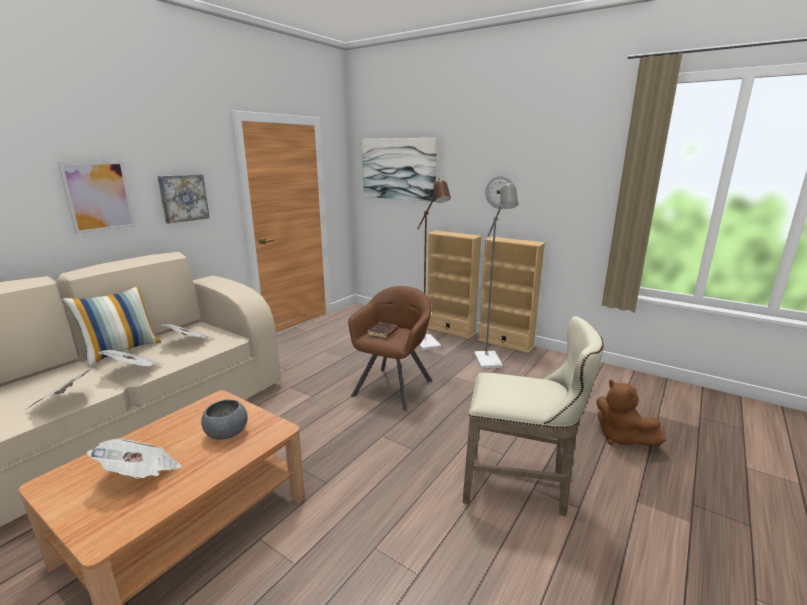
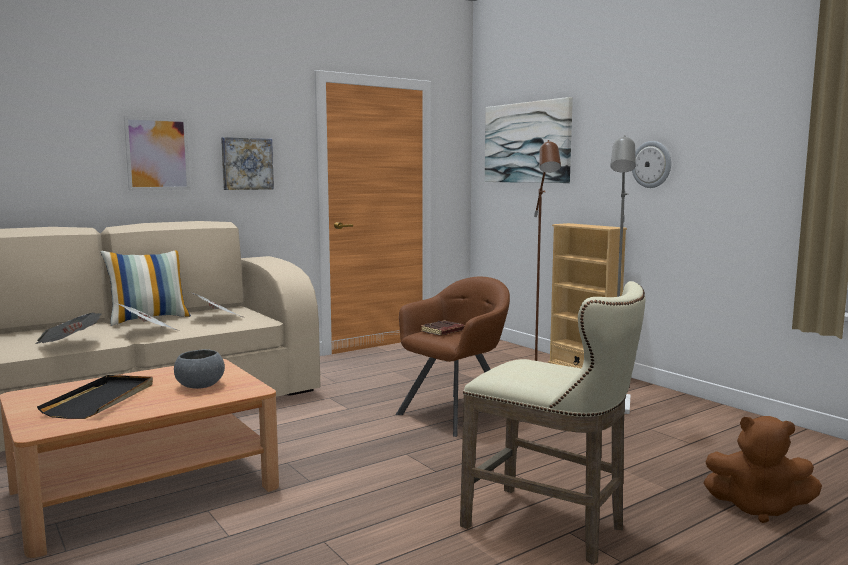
camera: 20 degrees right, 10 degrees down
newspaper [87,438,182,479] -> black tray [37,375,153,419]
beige bookcase [478,237,546,353] -> none
brown plush toy [596,379,666,447] -> brown plush toy turned 60 degrees counterclockwise [703,416,822,523]

